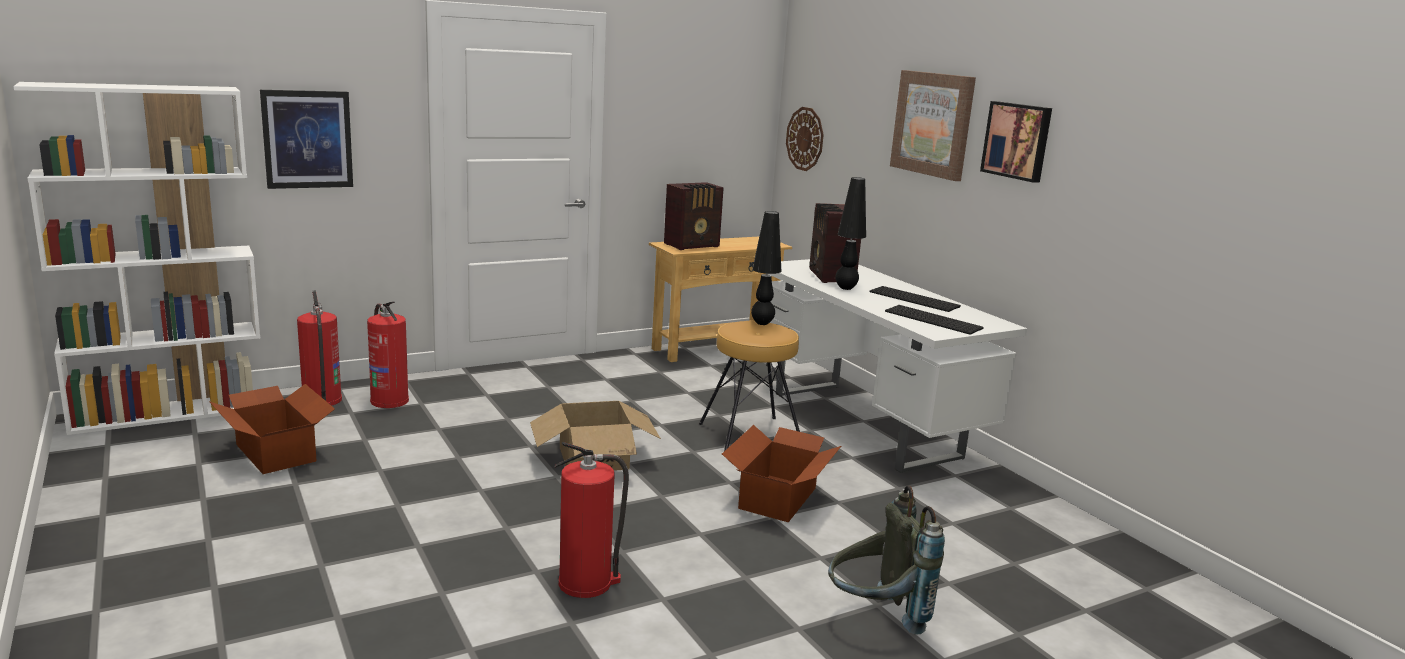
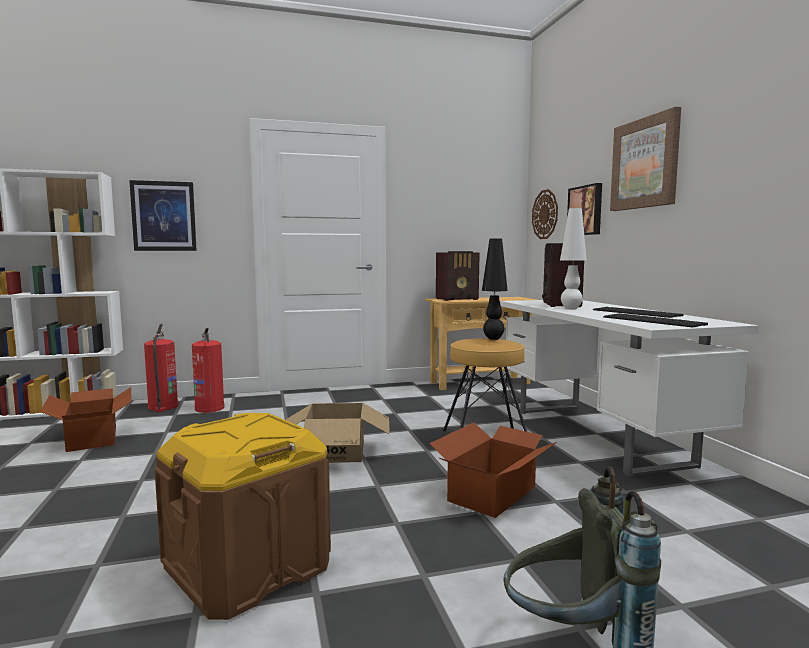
camera: 15 degrees right, 10 degrees down
fire extinguisher [555,442,629,598] -> brown storage box [155,413,331,620]
black table lamp [835,177,866,290] -> white table lamp [560,208,587,309]
picture [980,101,1052,183] -> picture moved to [567,183,602,235]

